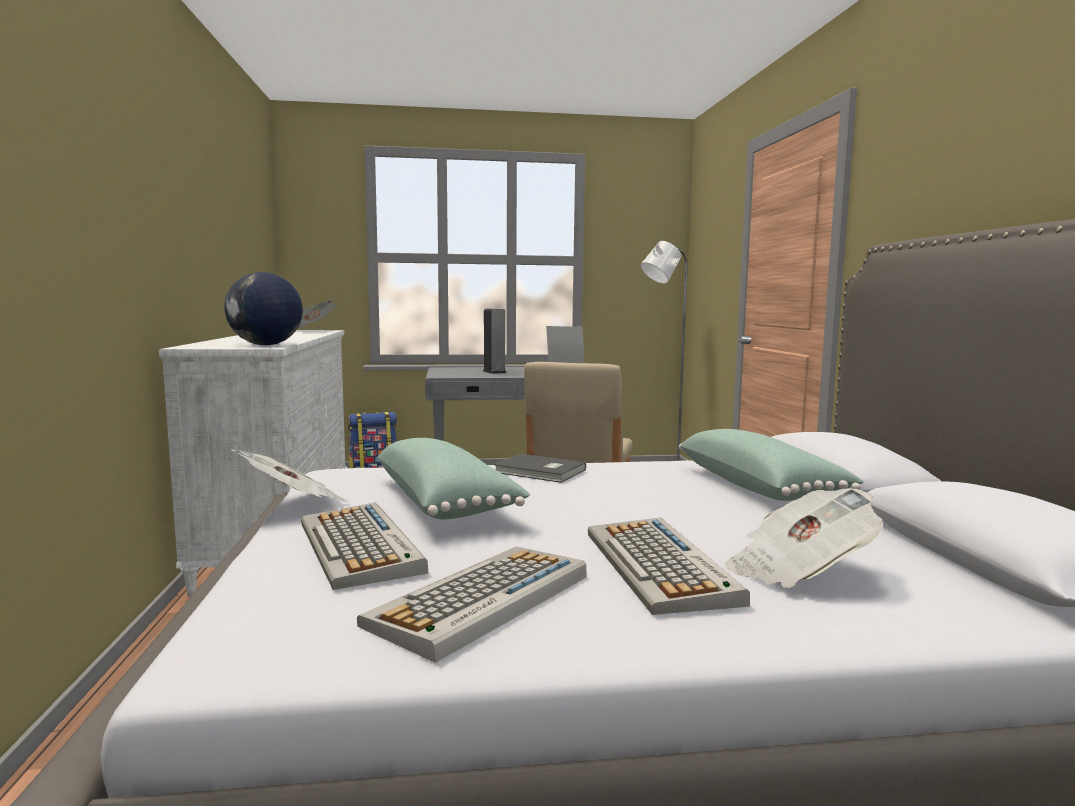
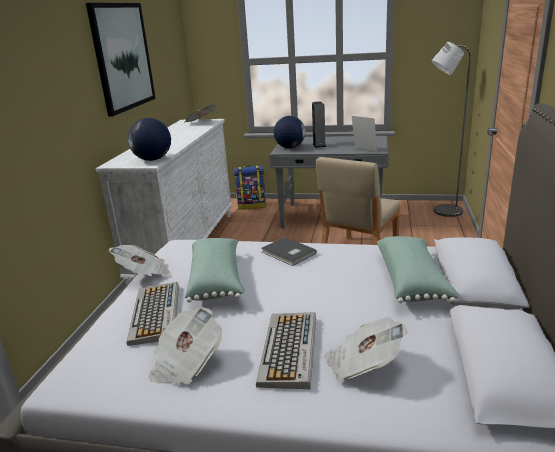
camera: 20 degrees right, 15 degrees up
keyboard [357,547,587,663] -> newspaper [149,307,222,385]
none -> picture [86,3,156,117]
none -> globe [273,116,306,148]

